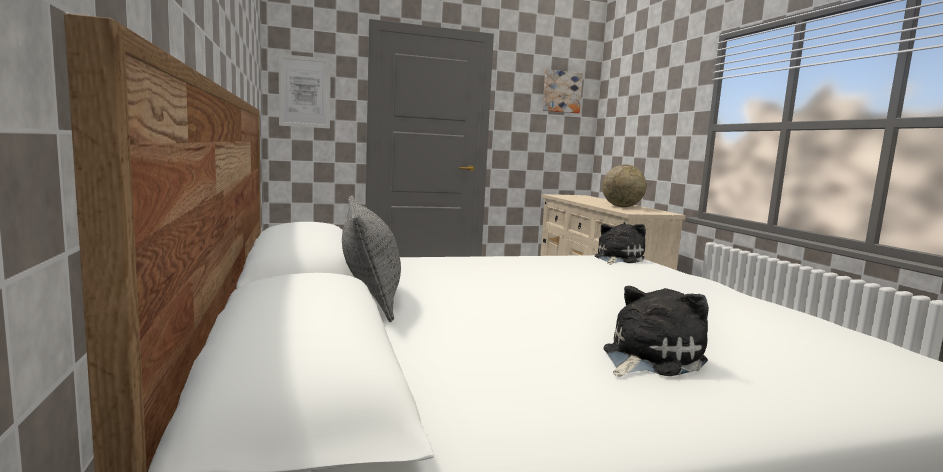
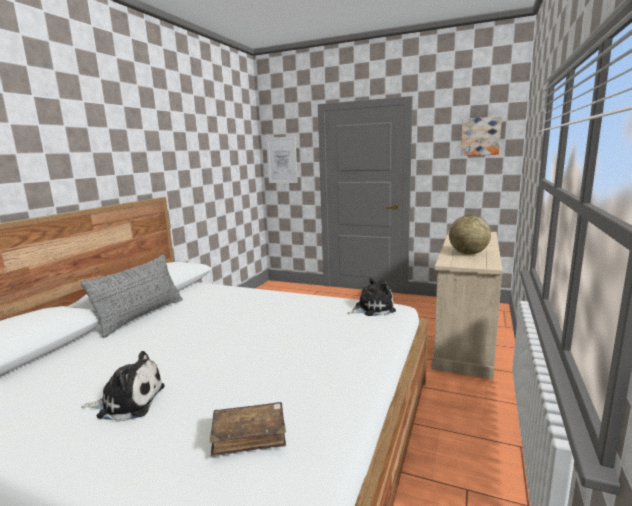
camera: 40 degrees right, 5 degrees up
none -> brown book [209,402,286,456]

